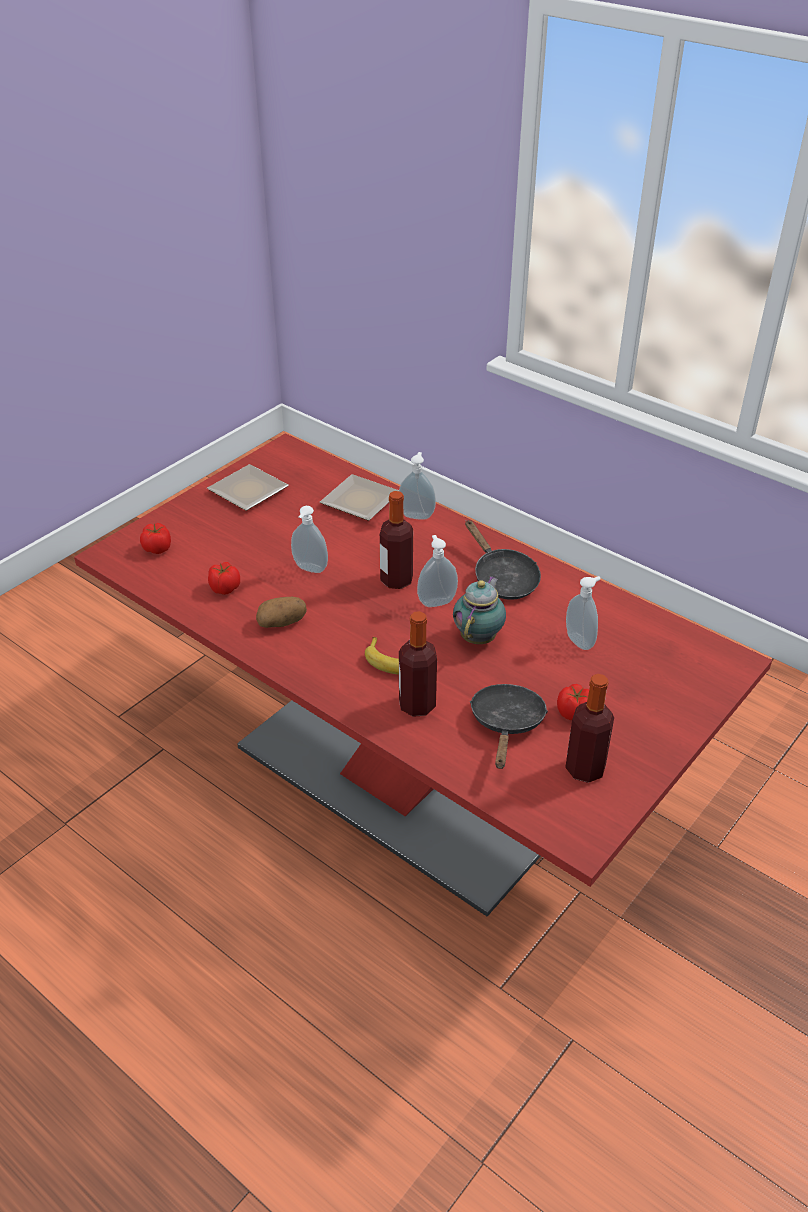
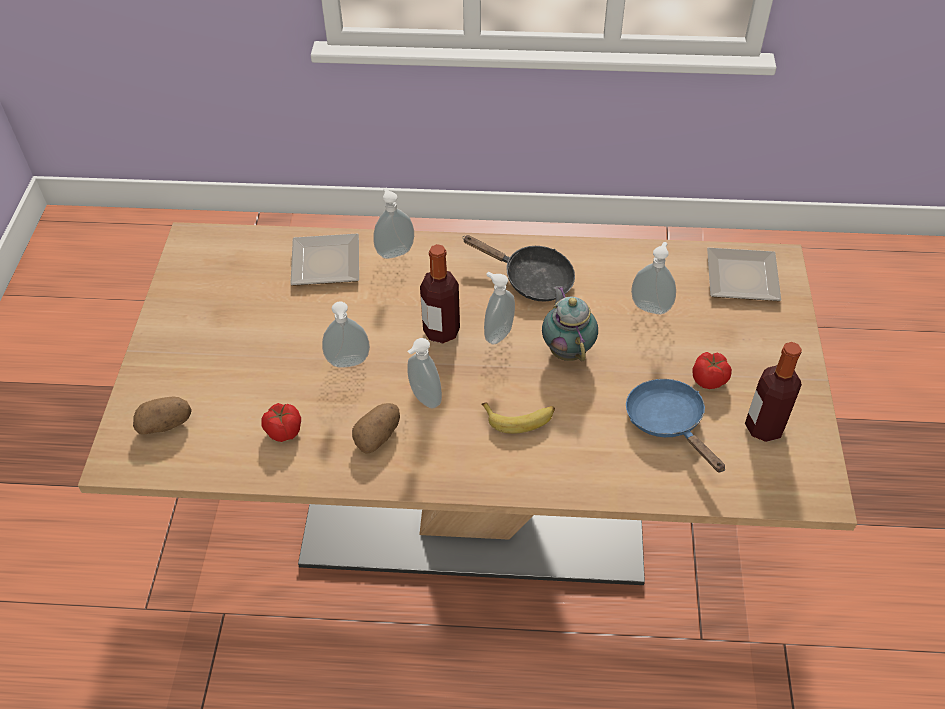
camera: 35 degrees left, 10 degrees up
red dining table [74,433,772,916] -> beige dining table [78,222,857,585]
tomato [140,523,171,554] -> potato [133,397,192,434]
plate [207,464,289,511] -> plate moved to [707,248,781,301]
bottle [399,611,437,717] -> none
black frying pan [470,684,548,769] -> blue frying pan [626,379,725,473]
none -> soap dispenser [407,338,442,408]

